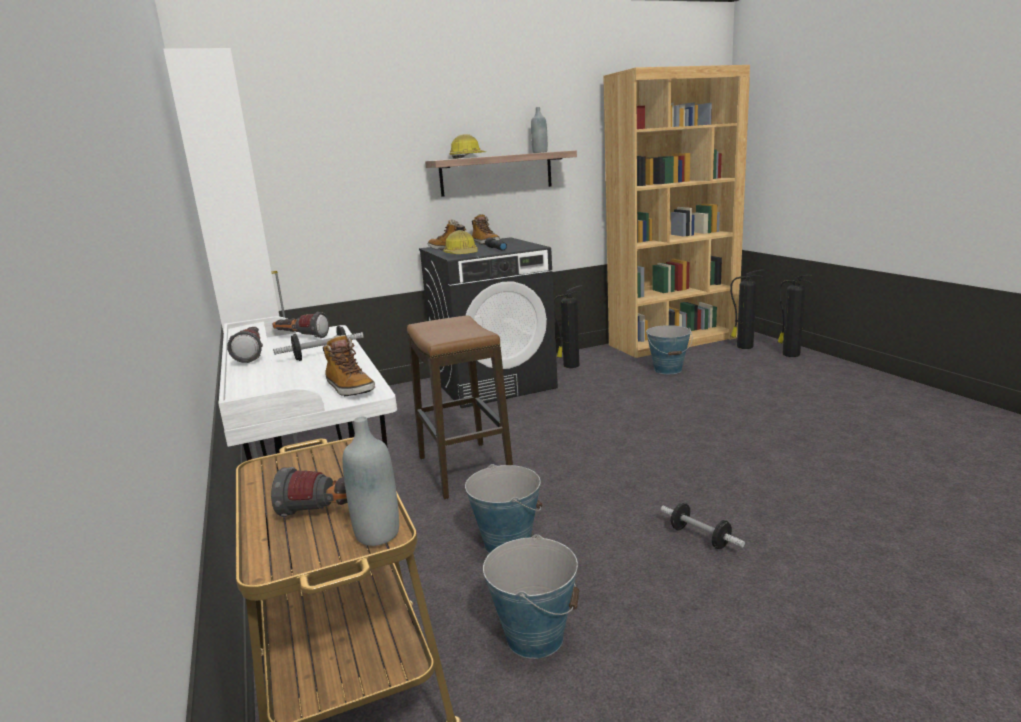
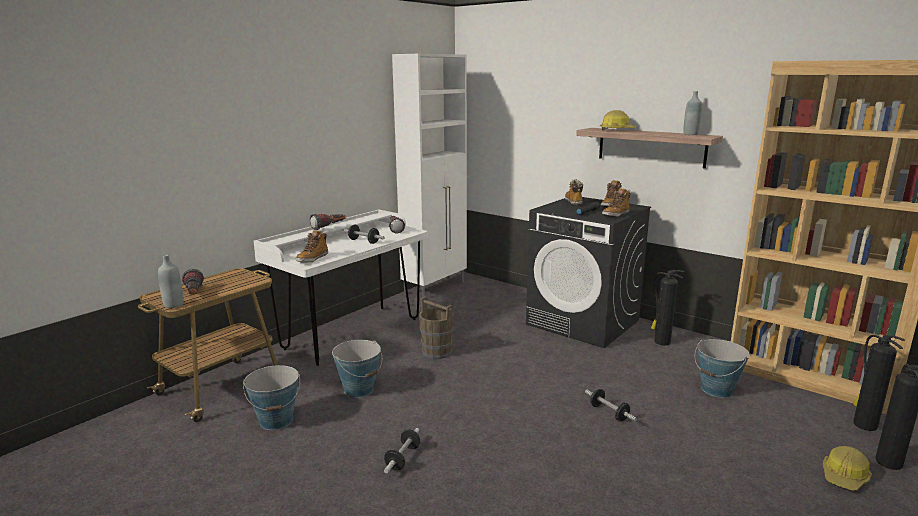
camera: 60 degrees right, 0 degrees up
stool [407,315,513,499] -> brown bucket [419,297,454,359]
hard hat [443,230,478,254] -> hard hat moved to [823,446,872,491]
none -> dumbbell [585,389,637,421]
none -> boot [602,188,630,217]

